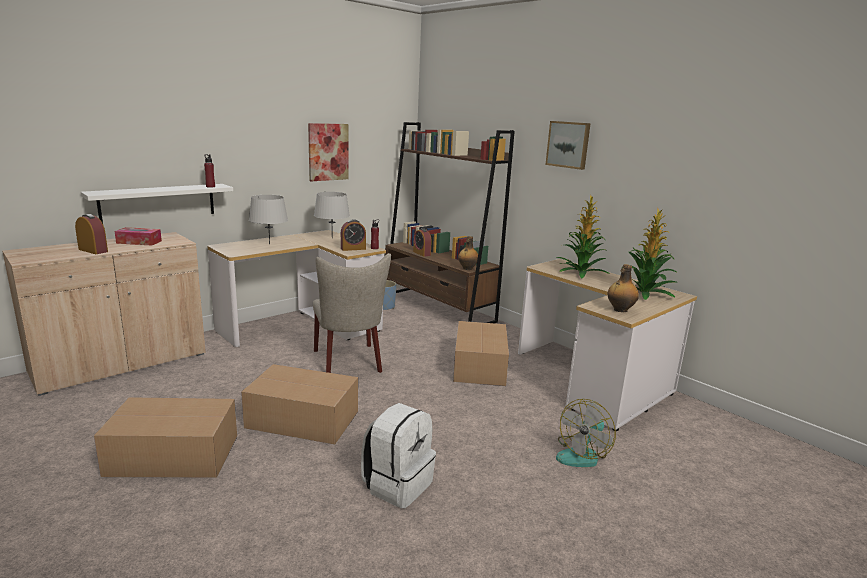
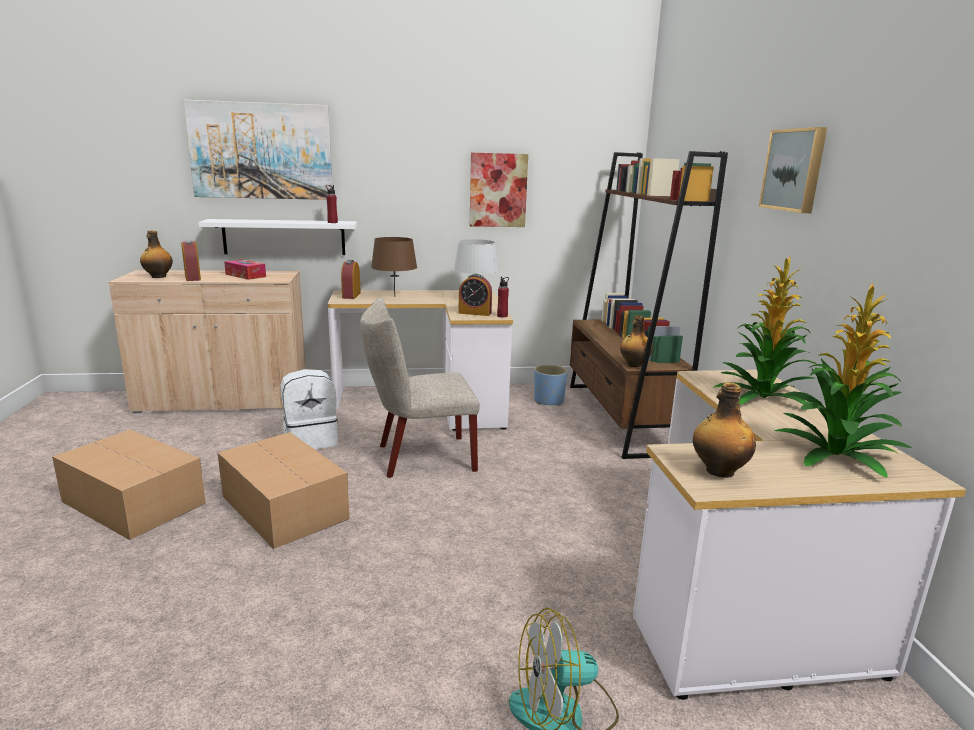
camera: 35 degrees right, 0 degrees up
grey table lamp [249,195,288,245] -> brown table lamp [371,237,417,297]
beige chair [313,253,391,373] -> beige chair turned 60 degrees clockwise [360,297,480,478]
white backpack [361,403,436,508] -> white backpack moved to [281,369,338,449]
alarm clock [413,228,432,257] -> alarm clock moved to [341,260,361,299]
cardboard box [453,321,509,386] -> none
none -> bottle [140,231,173,278]
none -> picture [183,100,332,200]

